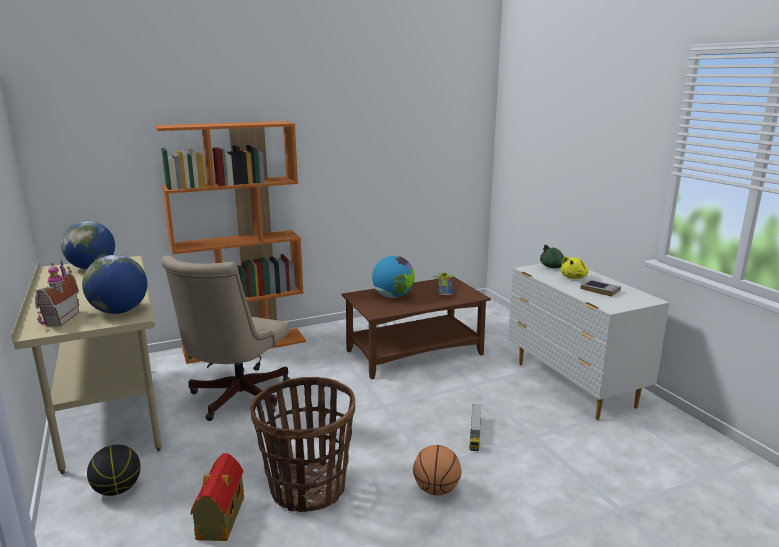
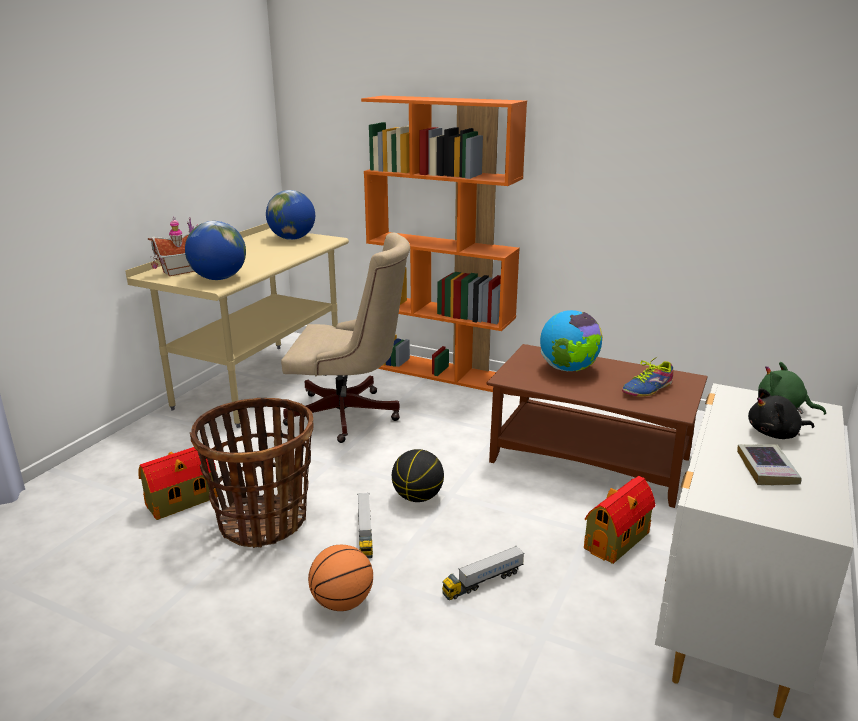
camera: 50 degrees right, 5 degrees up
basketball [87,444,141,496] -> basketball moved to [392,449,444,502]
beige office chair [161,256,290,421] -> beige office chair turned 150 degrees counterclockwise [281,232,410,443]
yellow plush toy [561,256,589,279] -> black plush toy [748,388,814,439]
none -> toy truck [357,493,373,558]
none -> toy house [584,476,655,564]

